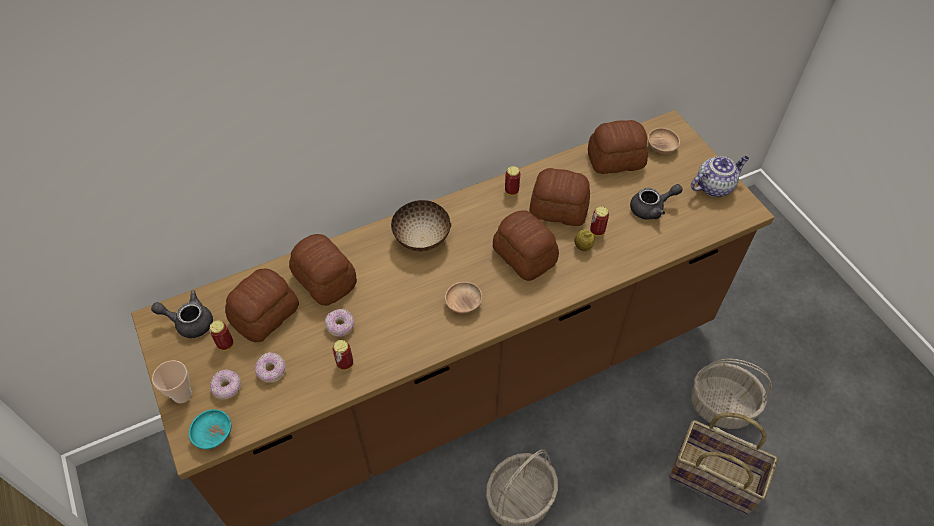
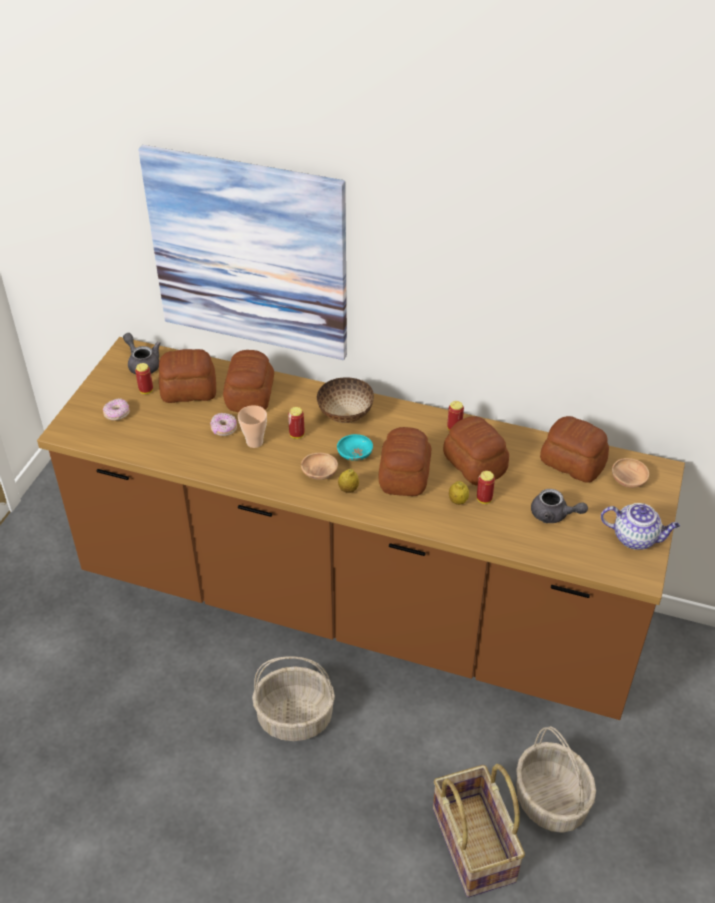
camera: 45 degrees right, 10 degrees down
cup [152,360,192,403] -> cup moved to [238,405,267,448]
turquoise bowl [189,409,231,449] -> turquoise bowl moved to [337,434,373,461]
donut [255,352,286,383] -> none
can [332,340,353,370] -> can moved to [288,407,305,439]
none -> picture [138,145,347,360]
none -> lemon [338,469,359,493]

